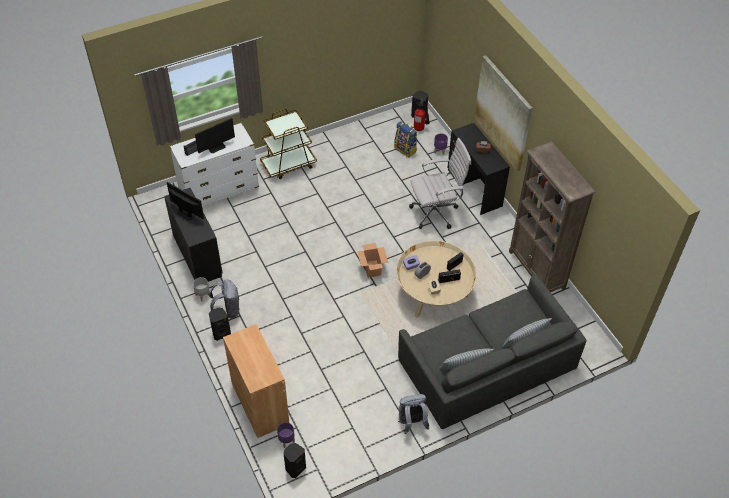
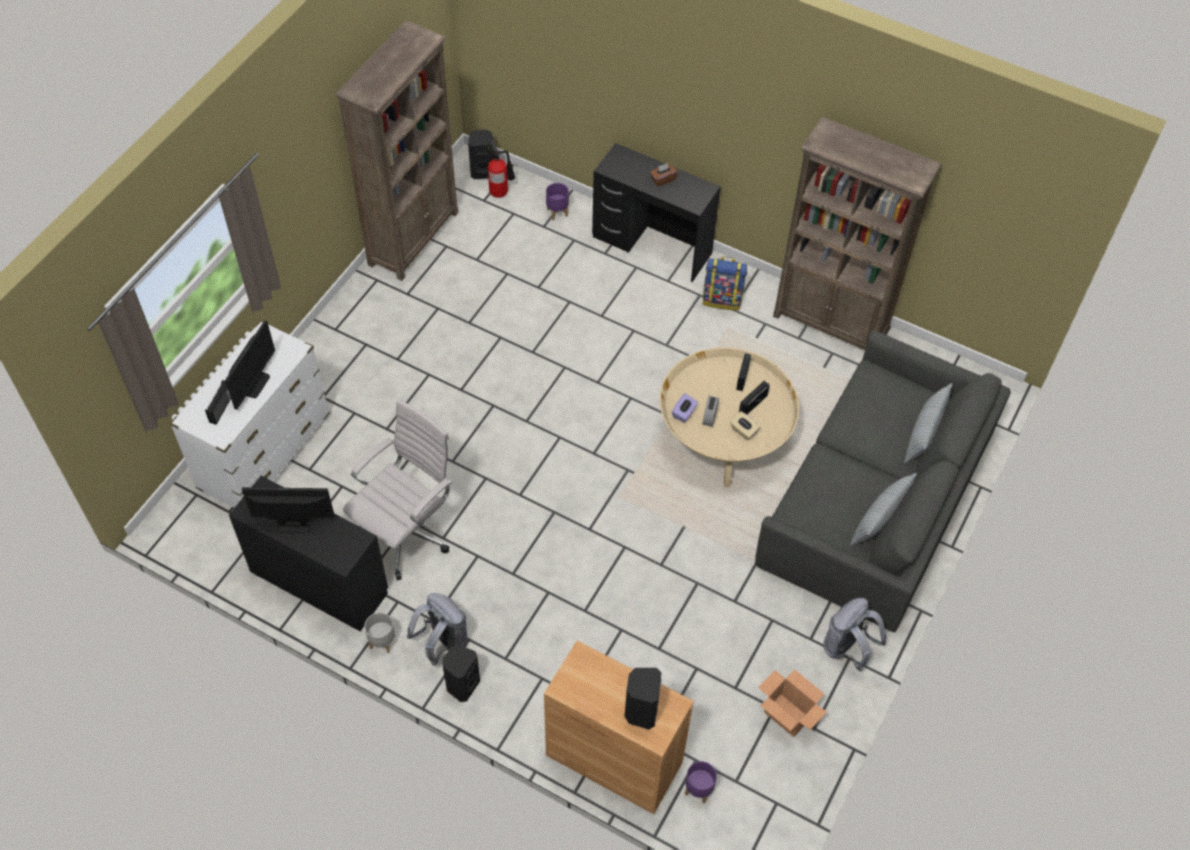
camera: 35 degrees left, 5 degrees up
brown cart [260,109,317,179] -> none
black speaker [284,443,306,478] -> black speaker moved to [625,668,661,729]
cardboard box [357,243,388,278] -> cardboard box moved to [758,669,827,737]
backpack [394,121,417,157] -> backpack moved to [703,256,747,310]
white office chair [409,138,471,229] -> white office chair moved to [343,400,452,580]
picture [474,55,532,171] -> none
none -> brown bookcase [335,20,458,281]

